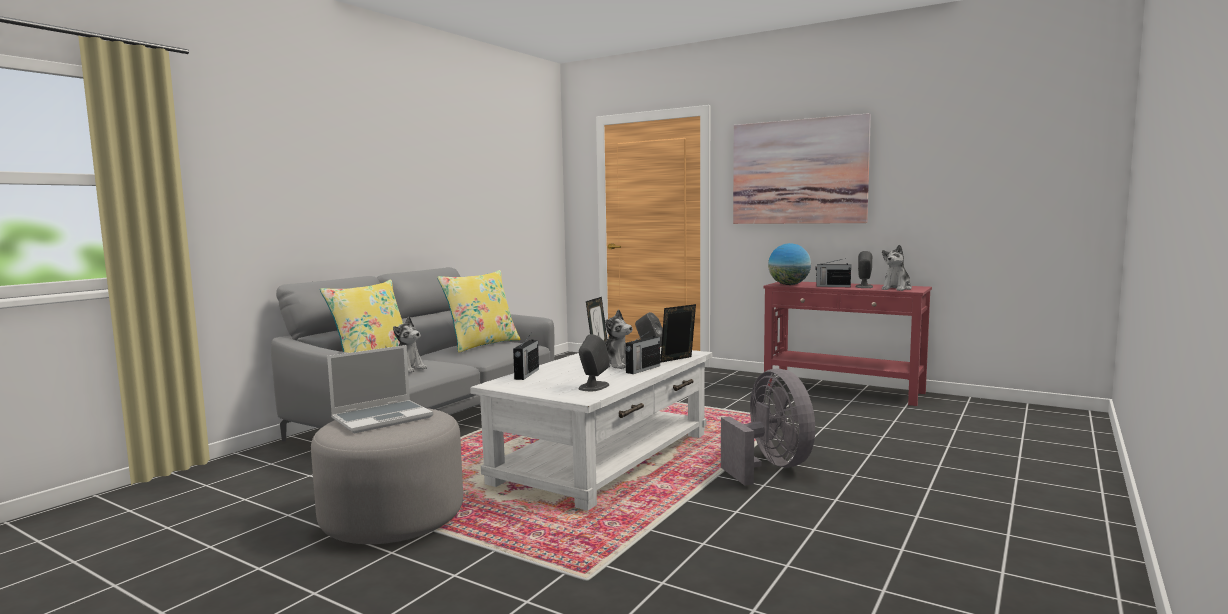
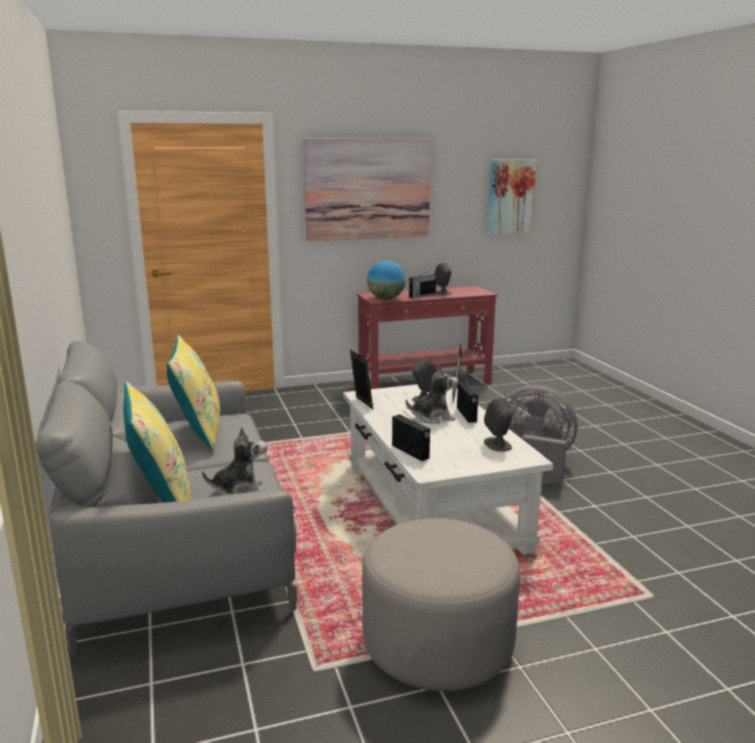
camera: 50 degrees left, 10 degrees up
laptop [327,345,433,433] -> none
plush toy [882,245,912,291] -> none
none -> picture [488,159,537,235]

